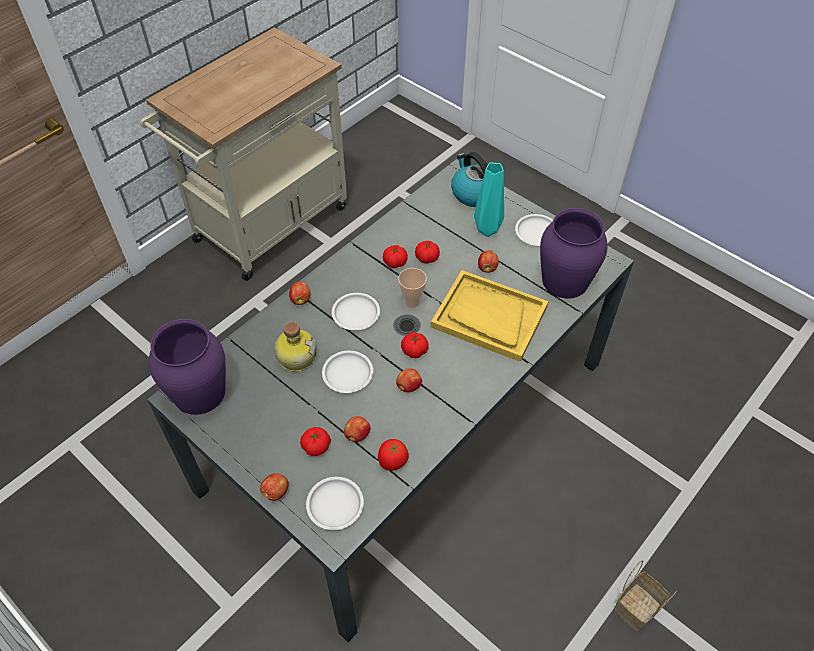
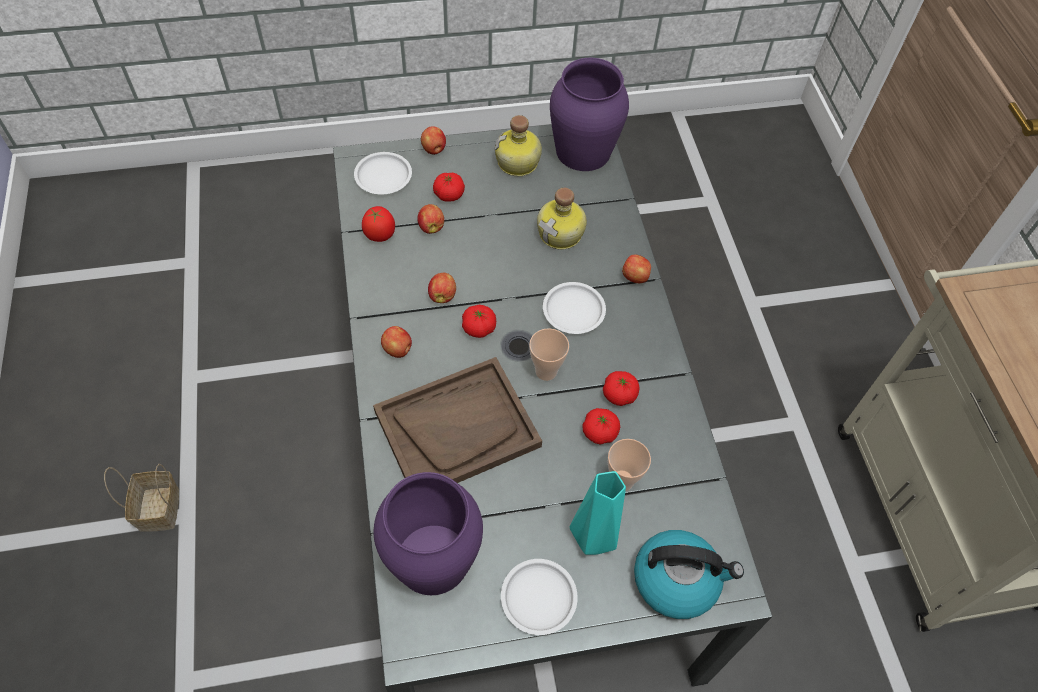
camera: 125 degrees right, 5 degrees up
white plate [322,351,373,393] -> none
yellow tray [431,270,549,362] -> brown tray [373,357,542,483]
apple [478,250,499,273] -> apple moved to [381,326,412,358]
none -> bottle [495,115,542,176]
none -> cup [608,439,651,491]

